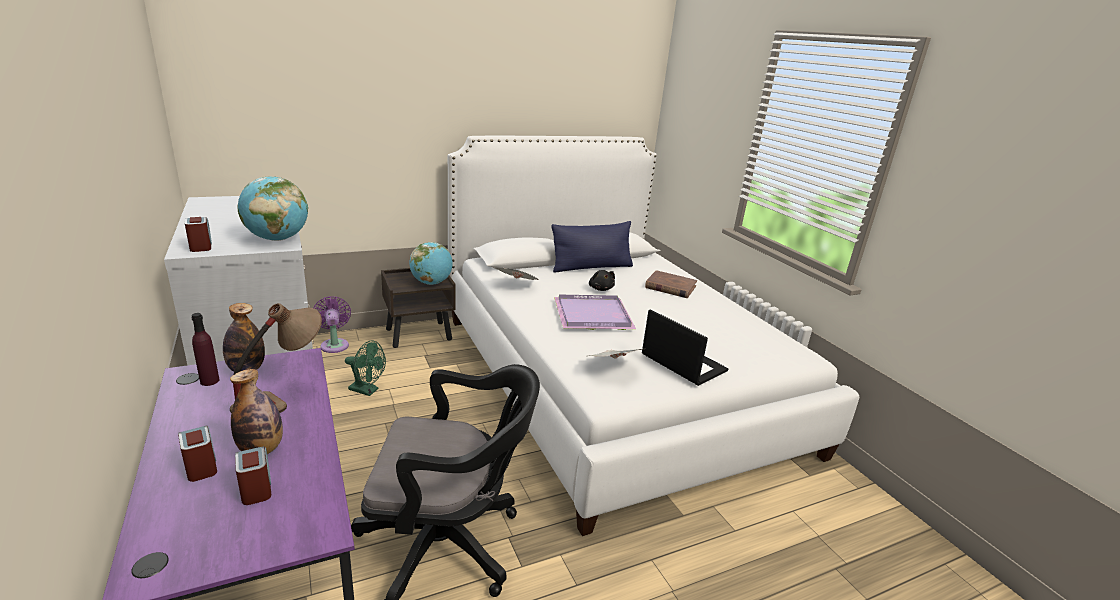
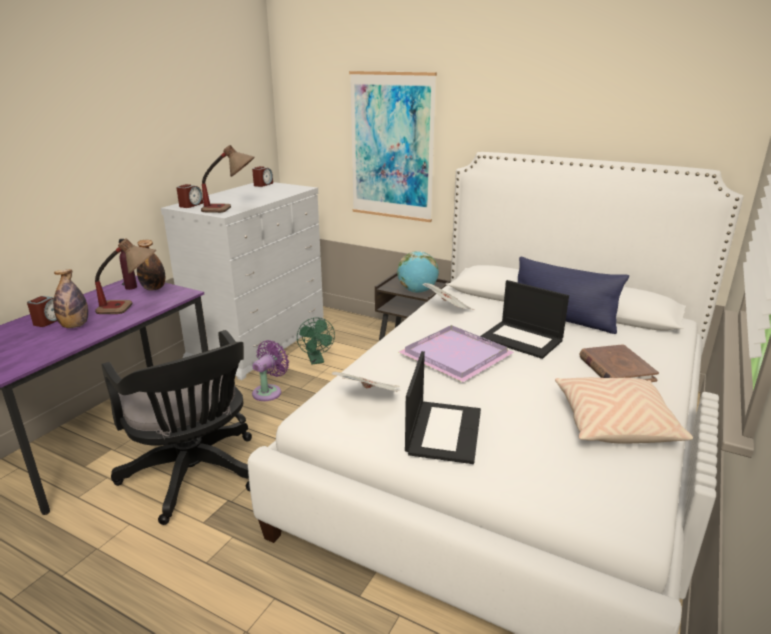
camera: 55 degrees right, 0 degrees up
alarm clock [235,446,271,505] -> alarm clock moved to [252,166,273,187]
globe [237,176,308,241] -> table lamp [201,145,255,213]
purple fan [313,296,351,353] -> purple fan moved to [252,340,289,401]
black plush toy [589,270,615,291] -> laptop [480,280,569,359]
none -> picture [349,71,437,222]
none -> beige pillow [555,377,693,444]

